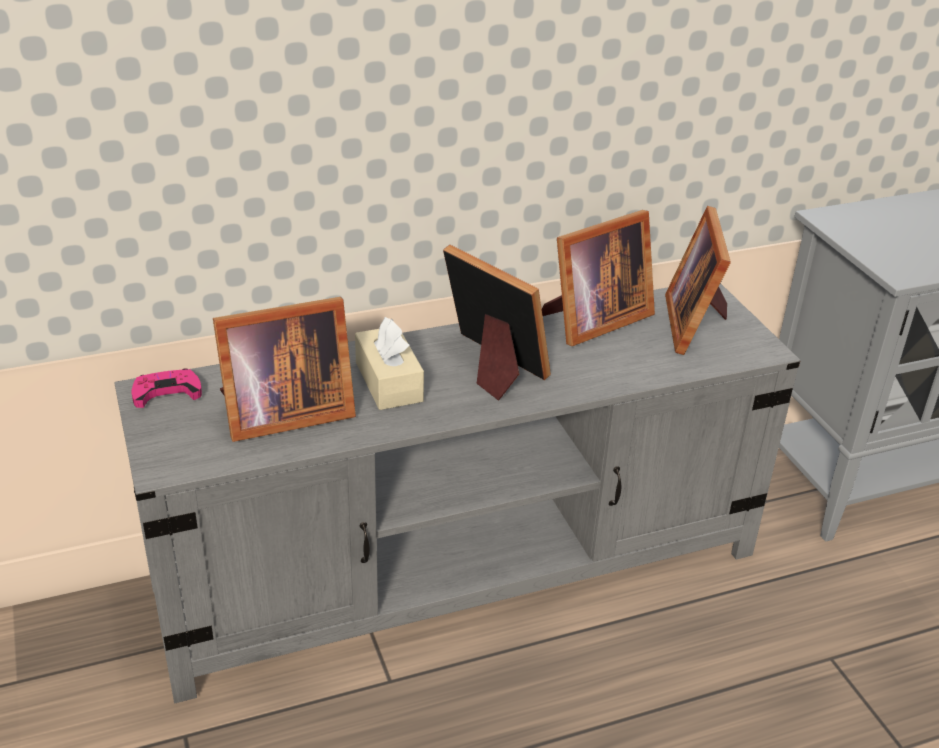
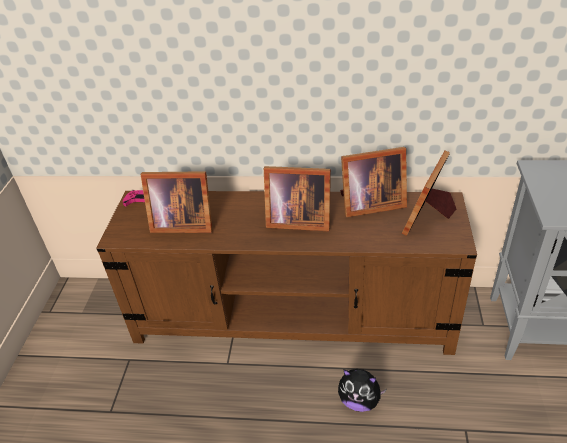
camera: 30 degrees right, 5 degrees up
grey tv stand [114,283,801,704] -> brown tv stand [96,191,477,355]
beige tissue box [355,317,424,410] -> none
picture frame [443,245,551,400] -> picture frame turned 120 degrees clockwise [264,166,331,231]
none -> plush toy [338,369,386,412]

